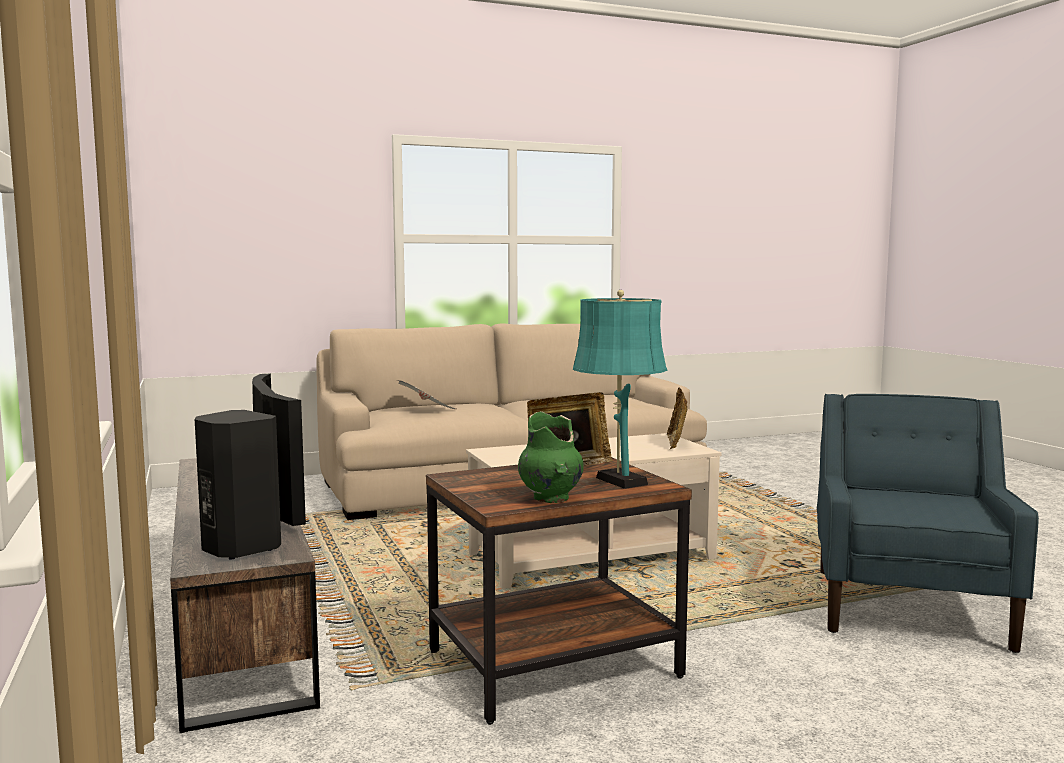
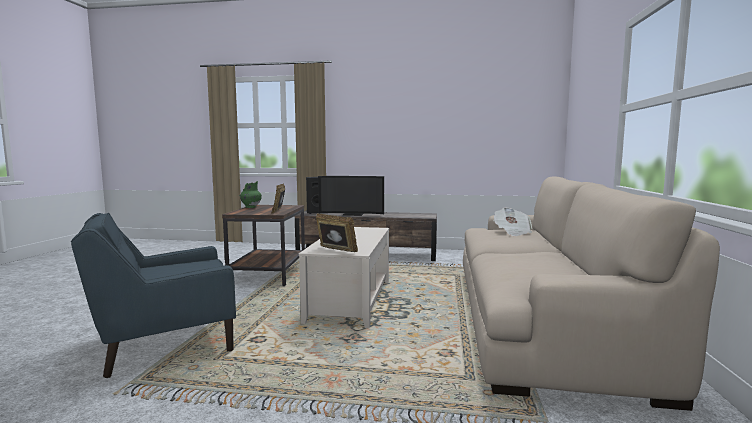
camera: 120 degrees right, 0 degrees up
turquoise table lamp [573,290,667,489] -> none
blue armchair [817,394,1039,653] -> blue armchair turned 105 degrees clockwise [71,213,236,378]

